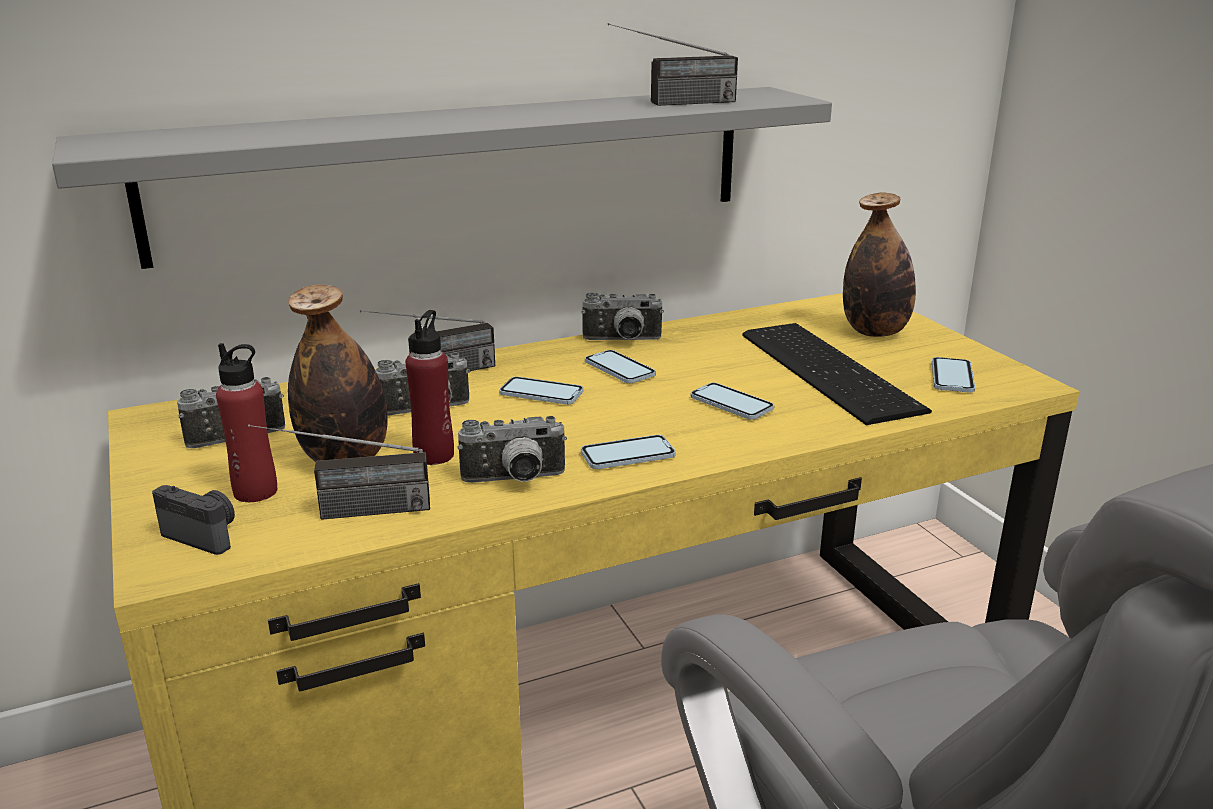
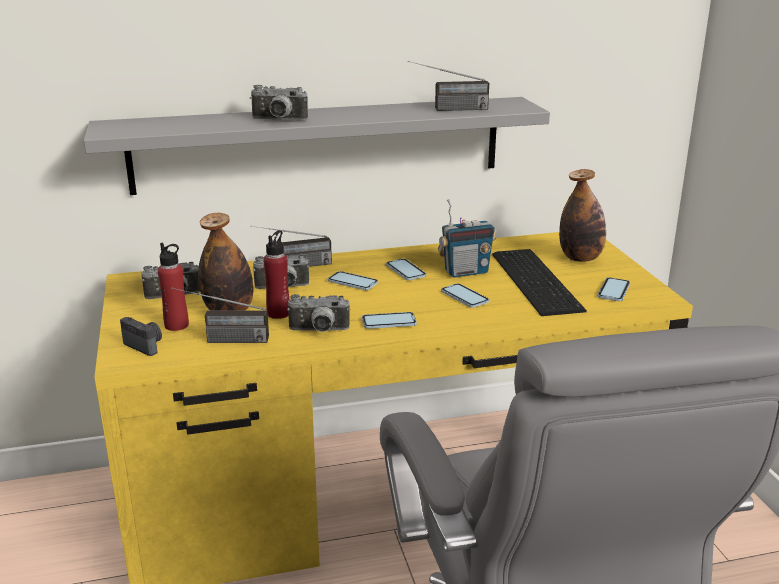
camera: 10 degrees right, 0 degrees up
camera [582,292,664,340] -> camera moved to [250,85,308,121]
none -> radio [438,199,496,278]

